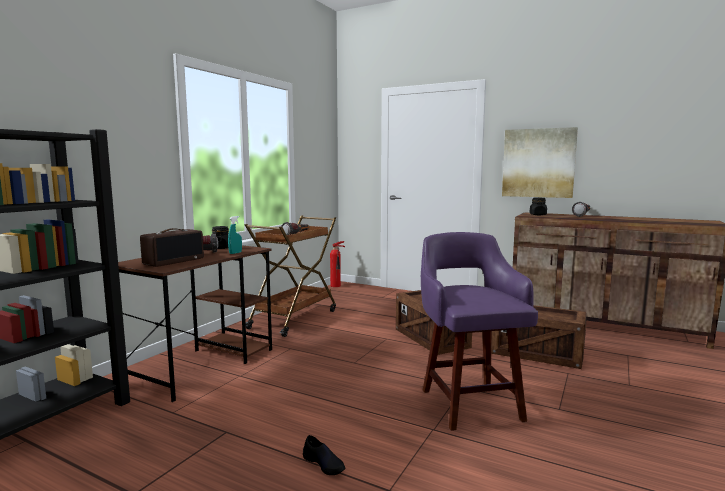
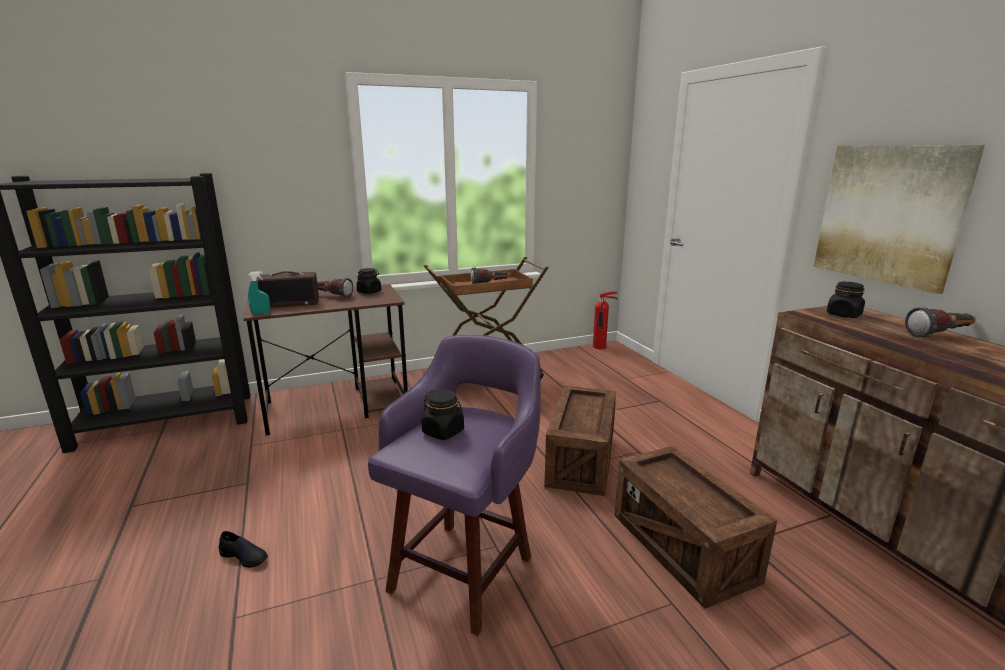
camera: 40 degrees right, 10 degrees up
turquoise spray bottle [228,216,242,254] -> turquoise spray bottle moved to [248,271,270,315]
black shoe [303,435,345,475] -> black shoe turned 60 degrees counterclockwise [219,531,268,568]
none -> black jar [421,390,464,440]

